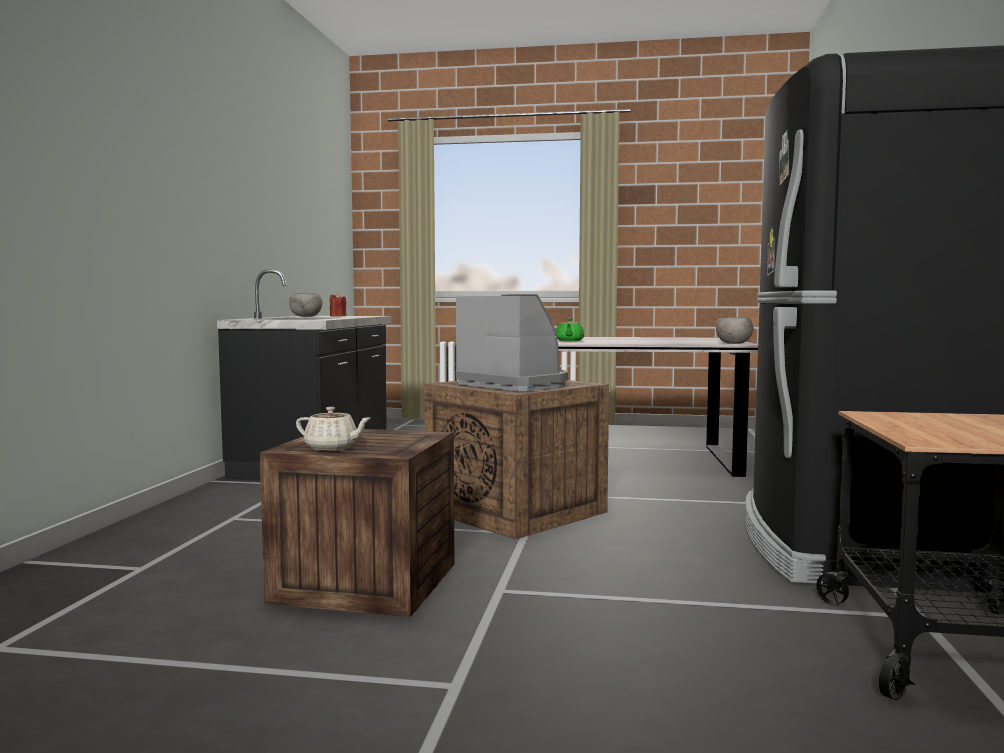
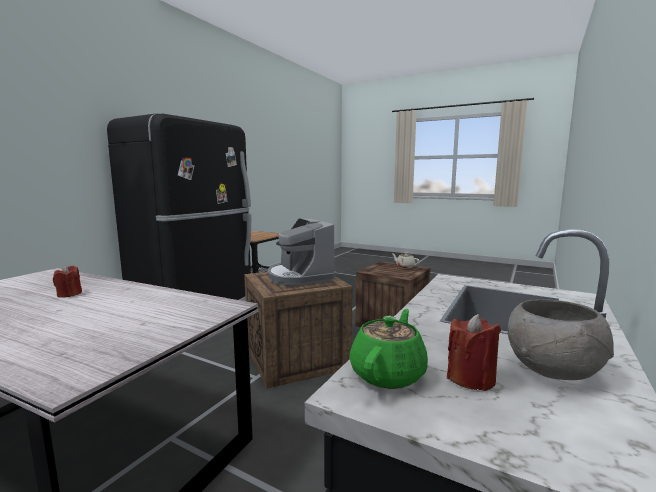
camera: 160 degrees left, 5 degrees up
green teapot [556,318,584,341] -> green teapot moved to [349,309,428,389]
grey bowl [716,317,753,344] -> none
none -> red candle [53,265,82,298]

